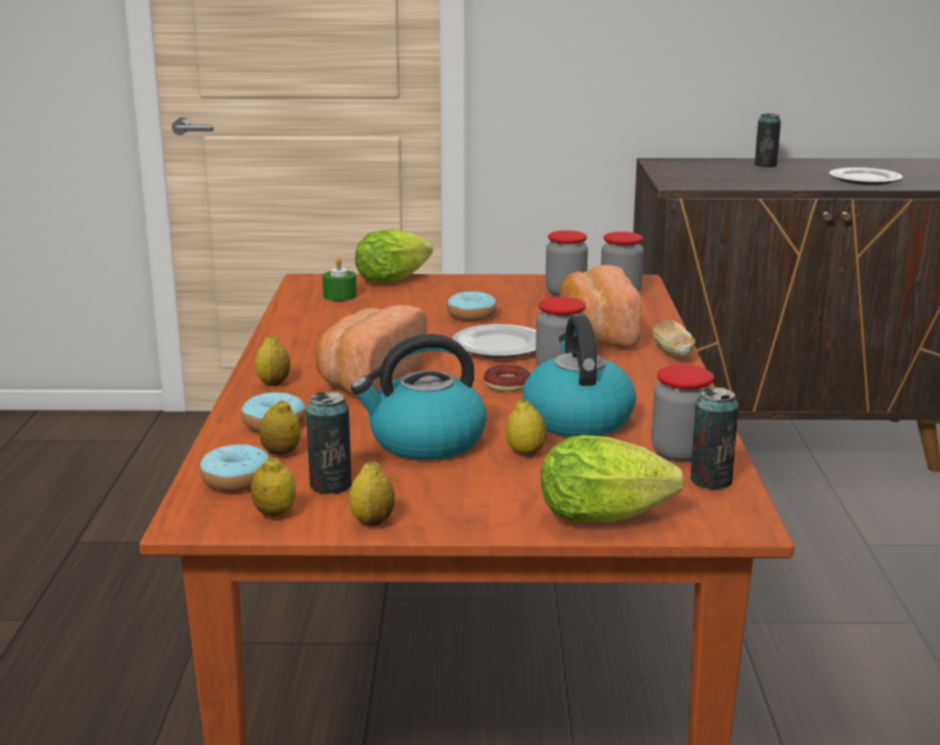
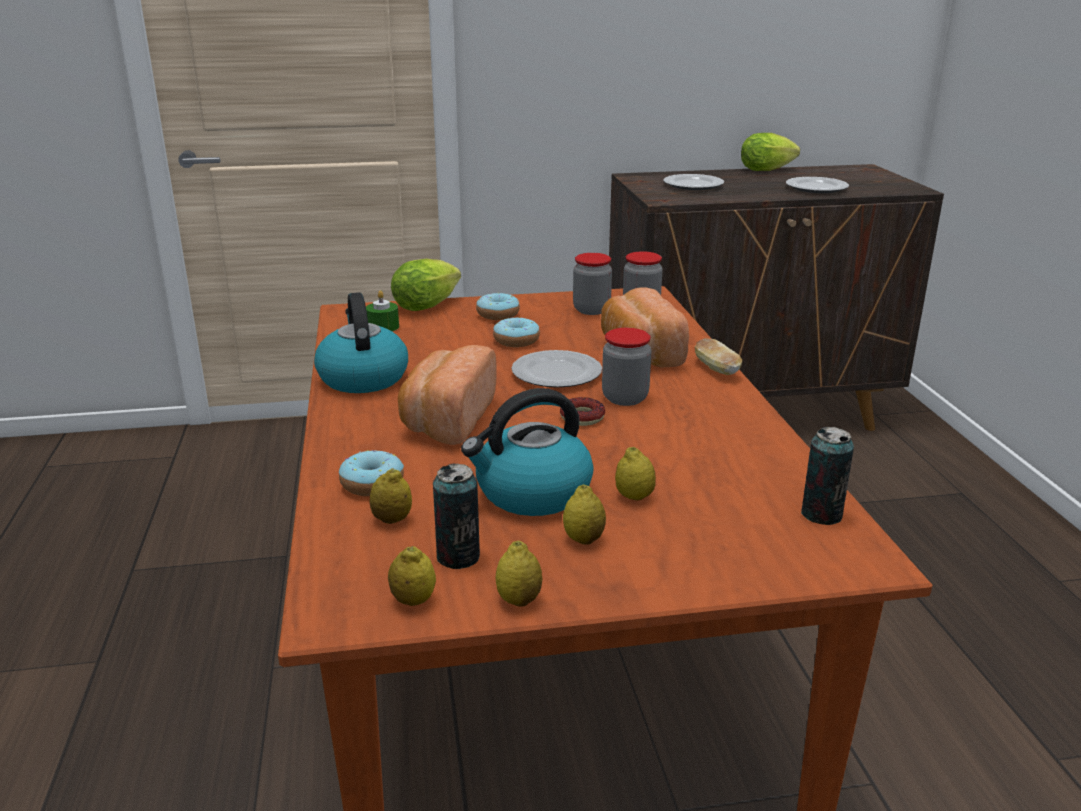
camera: 10 degrees left, 5 degrees up
donut [200,444,269,492] -> donut moved to [476,293,520,320]
lemon [255,336,290,386] -> lemon moved to [563,485,606,545]
kettle [523,316,636,437] -> kettle moved to [314,292,408,393]
lettuce [541,435,684,523] -> lettuce moved to [741,133,800,171]
jar [652,365,714,462] -> none
can [755,113,781,167] -> none
none -> plate [663,174,724,190]

